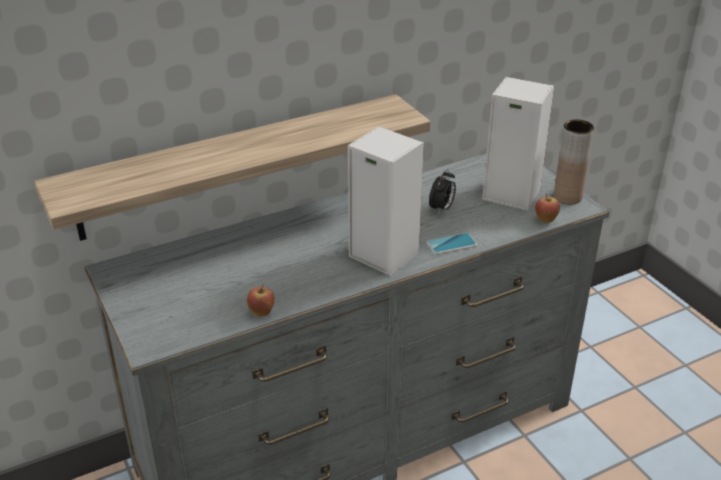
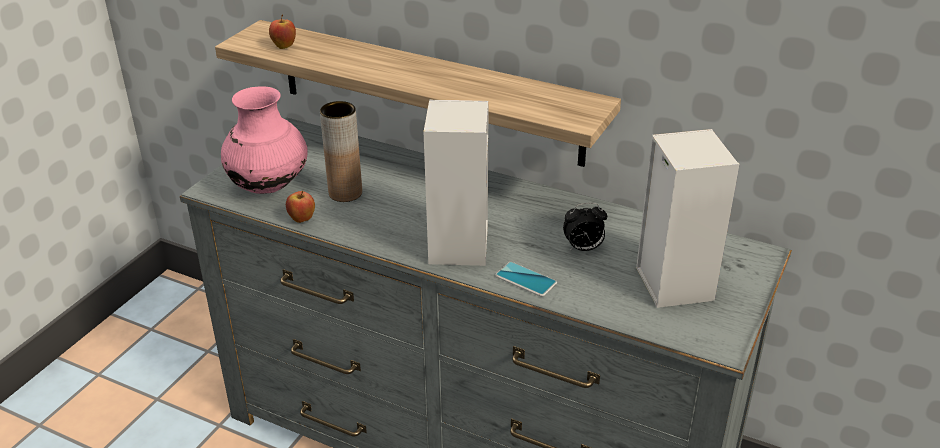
camera: 55 degrees right, 0 degrees up
apple [535,194,560,223] -> apple moved to [269,14,296,49]
brown vase [554,119,594,204] -> brown vase moved to [320,101,362,202]
none -> pink vase [221,87,308,194]

